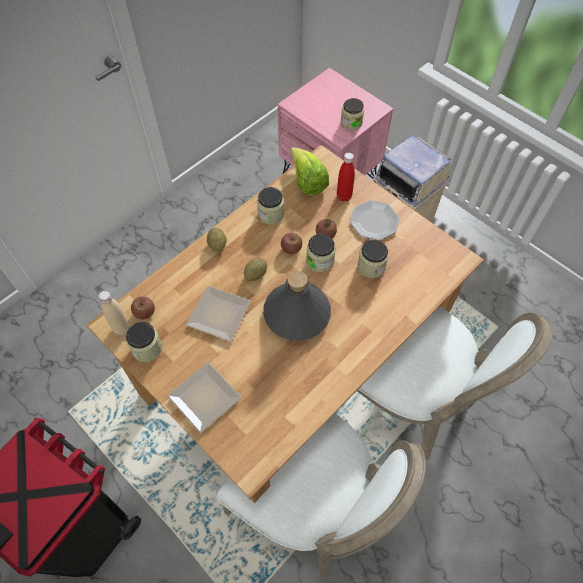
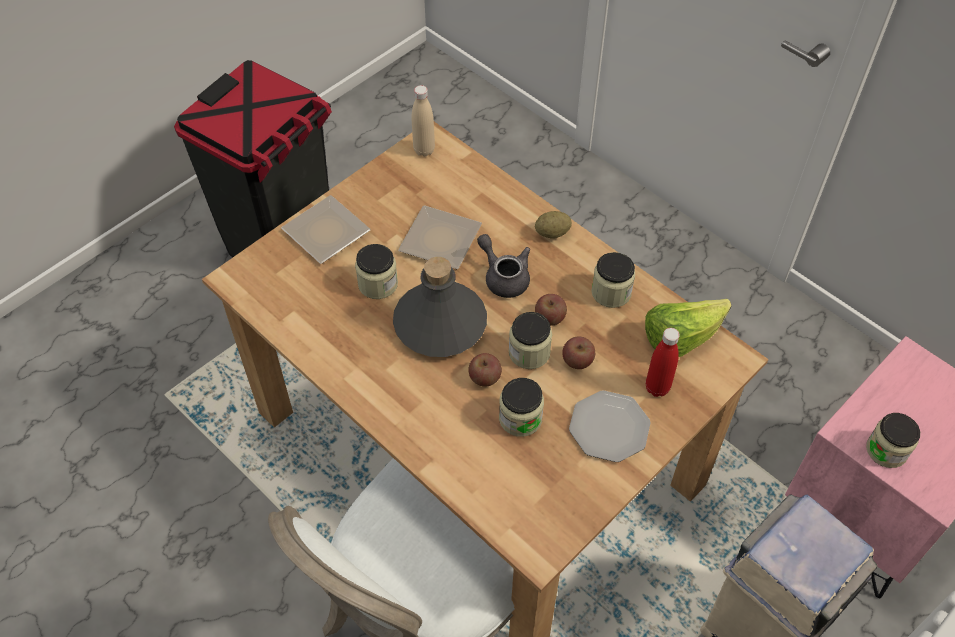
camera: 90 degrees right, 5 degrees down
jar [126,322,162,362] -> jar moved to [355,244,398,299]
apple [131,296,155,319] -> apple moved to [469,353,502,387]
white chair [216,414,426,578] -> none
potato [244,258,267,281] -> grey teapot [477,234,530,298]

